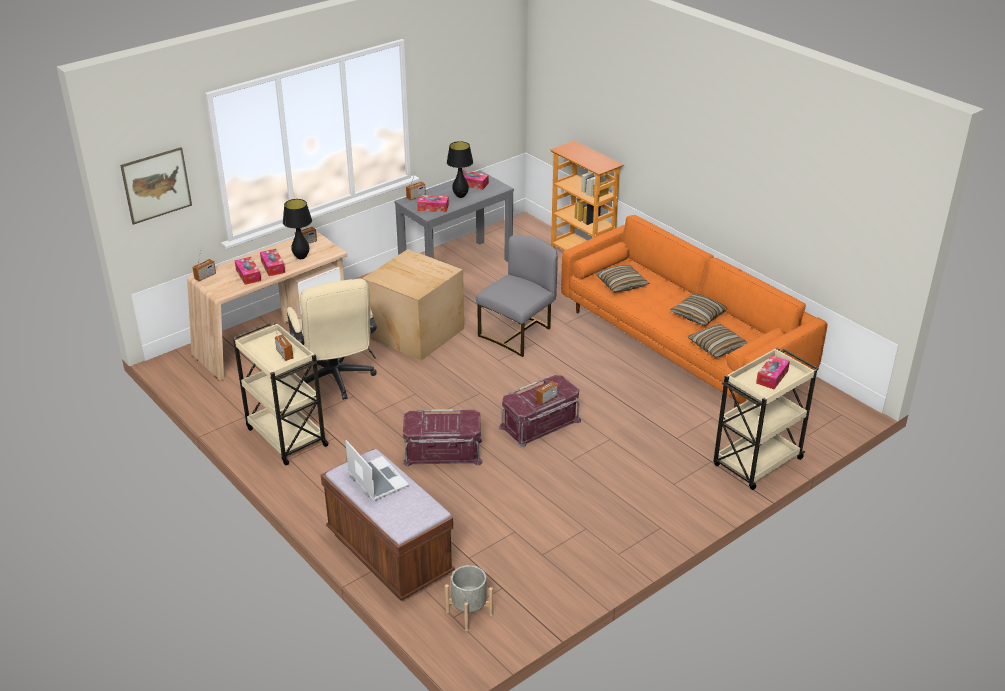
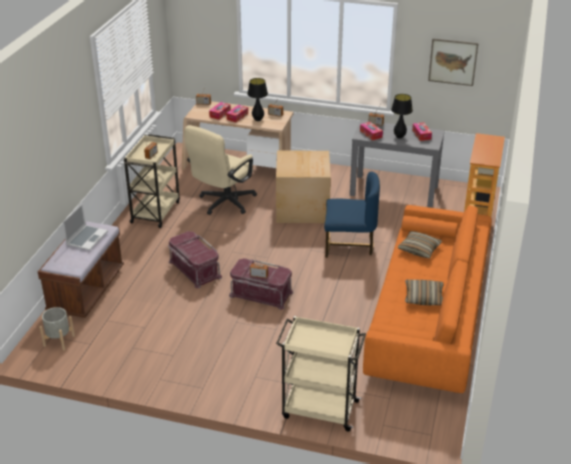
camera: 55 degrees right, 0 degrees up
picture [120,147,192,225] -> picture moved to [428,39,478,86]
grey chair [476,235,558,357] -> blue chair [324,172,380,258]
pillow [688,324,748,358] -> none
tissue box [756,355,790,389] -> none

